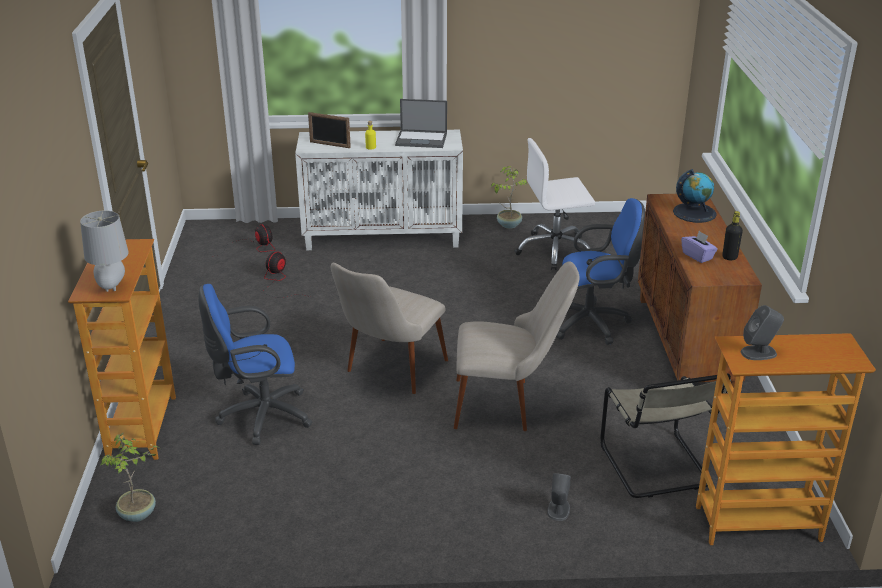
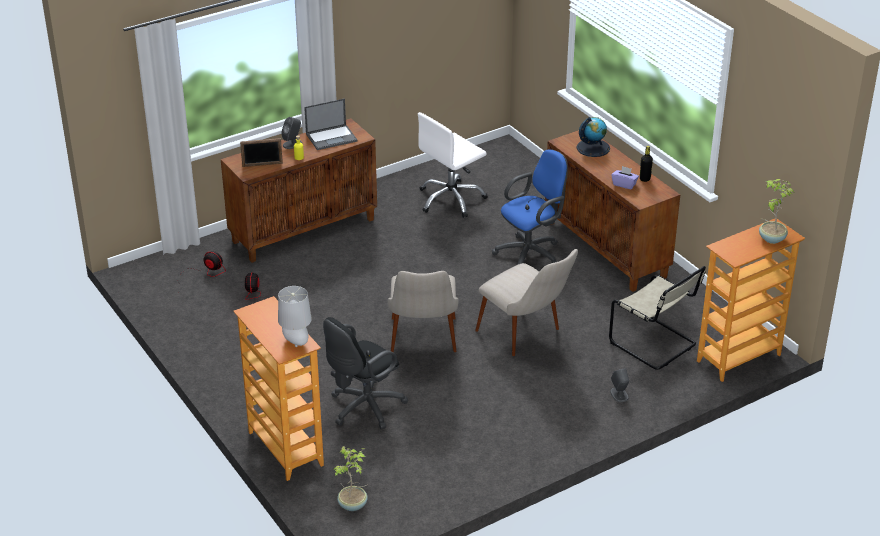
camera: 30 degrees left, 5 degrees up
blue office chair [199,284,312,445] -> black office chair [323,317,408,429]
white cabinet [295,130,463,250] -> brown cabinet [221,118,377,263]
beige chair [454,261,579,431] -> beige chair turned 75 degrees clockwise [475,249,578,356]
potted plant [491,166,527,229] -> potted plant moved to [759,179,795,244]
grey speaker [741,305,784,360] -> grey speaker moved to [281,117,302,149]

